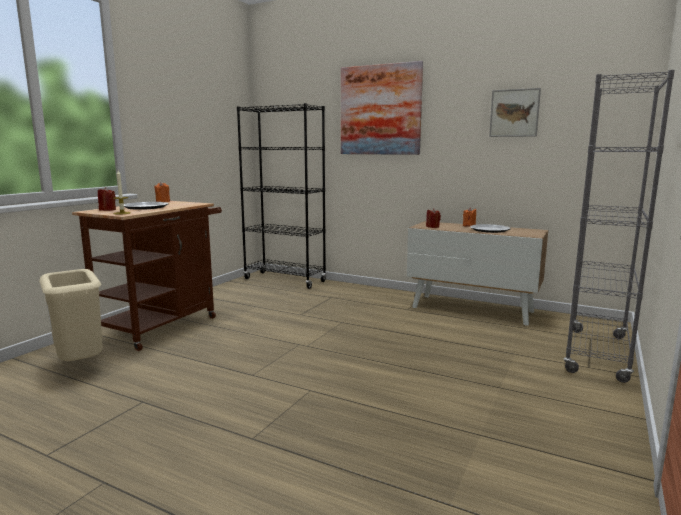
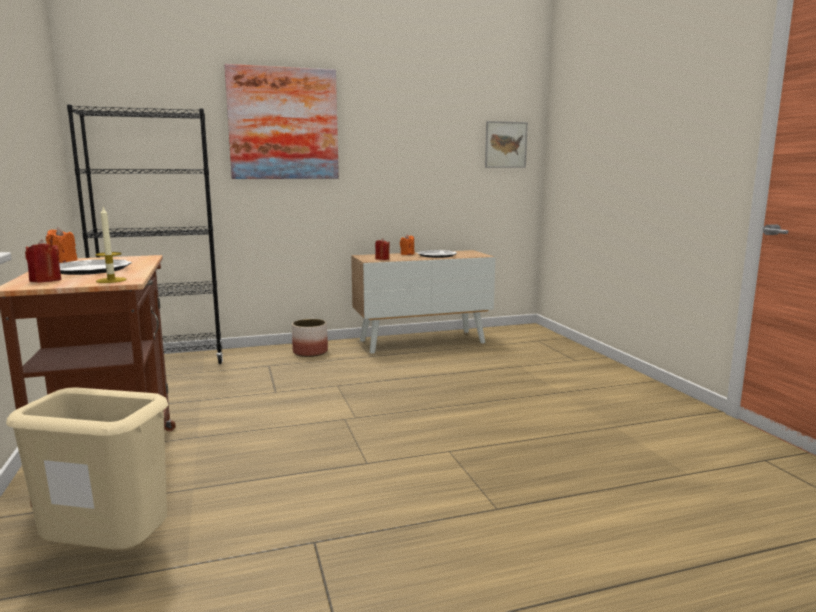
camera: 45 degrees left, 0 degrees up
picture [489,88,541,137] -> picture moved to [485,121,528,168]
grey bookcase [564,70,675,383] -> none
none -> planter [292,319,328,357]

